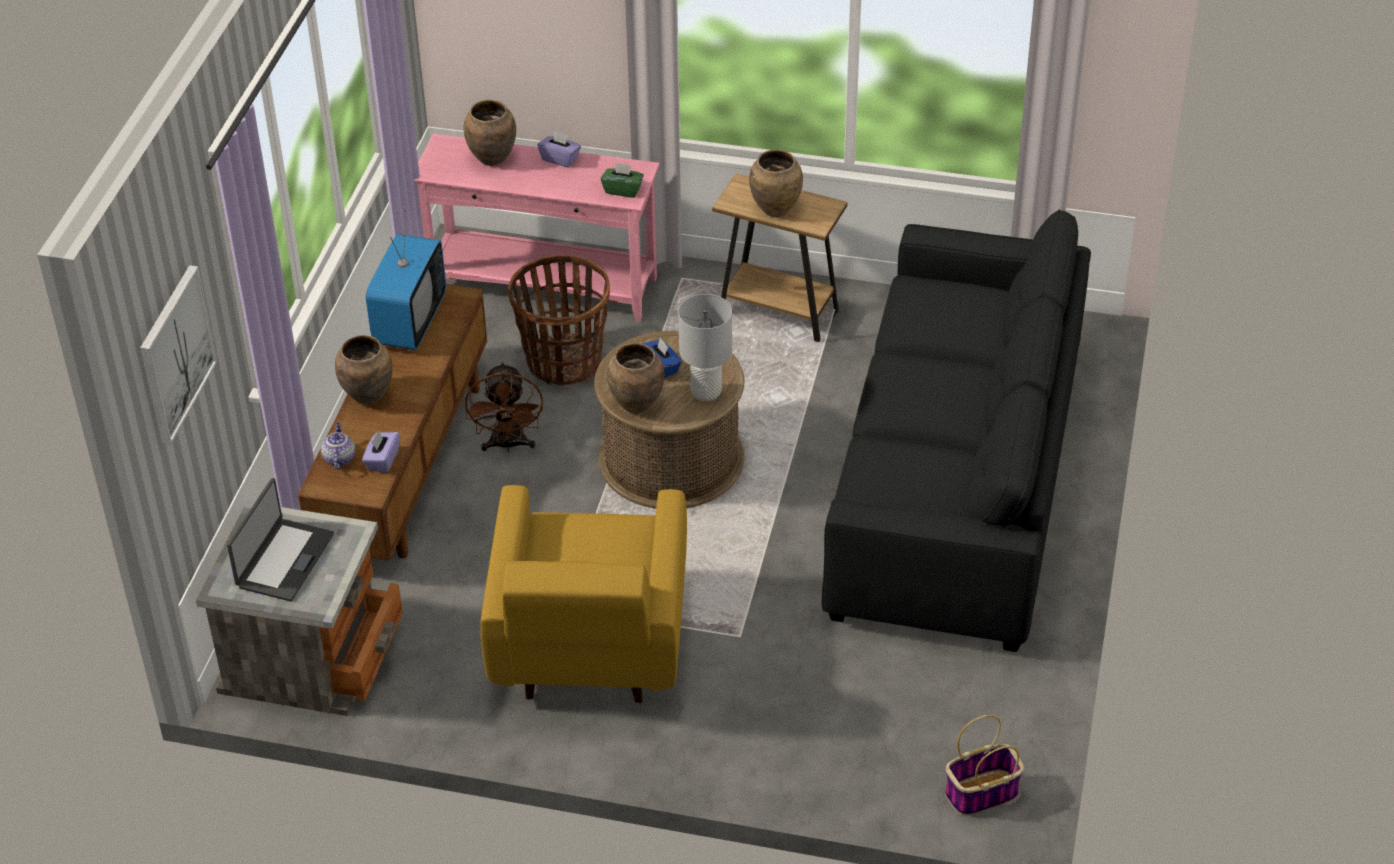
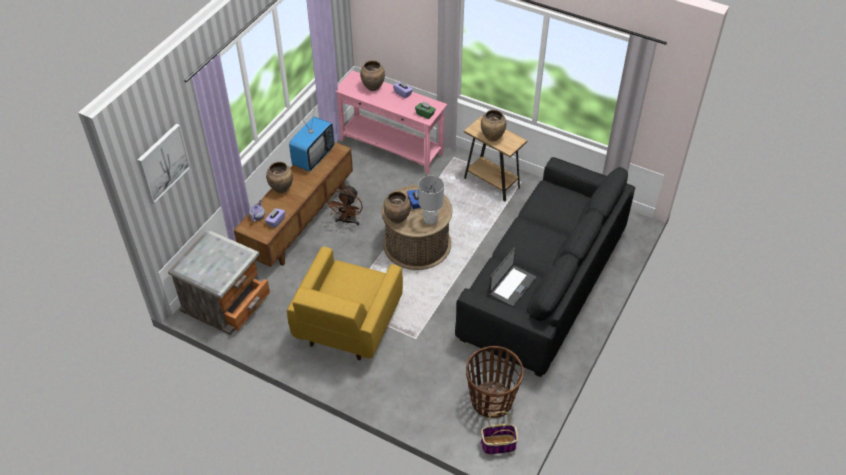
camera: 15 degrees right, 5 degrees up
laptop [227,478,334,602] -> laptop moved to [489,247,536,307]
basket [508,254,610,386] -> basket moved to [466,346,524,418]

